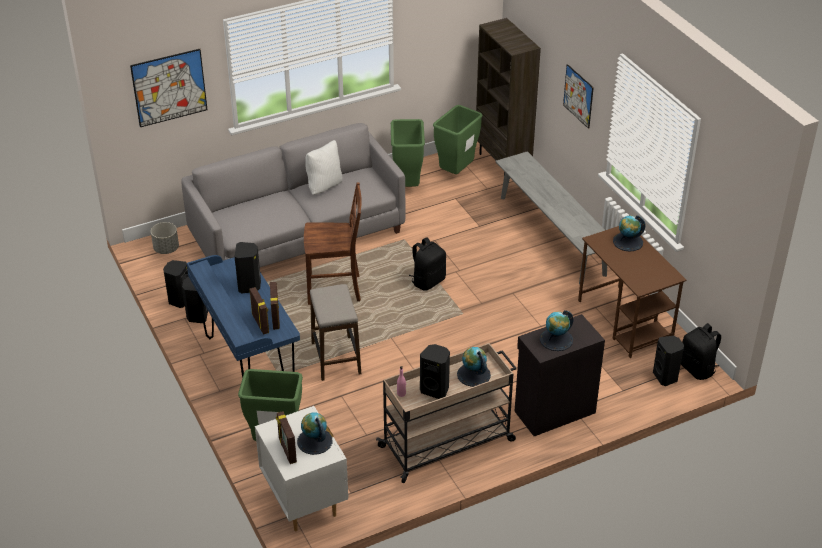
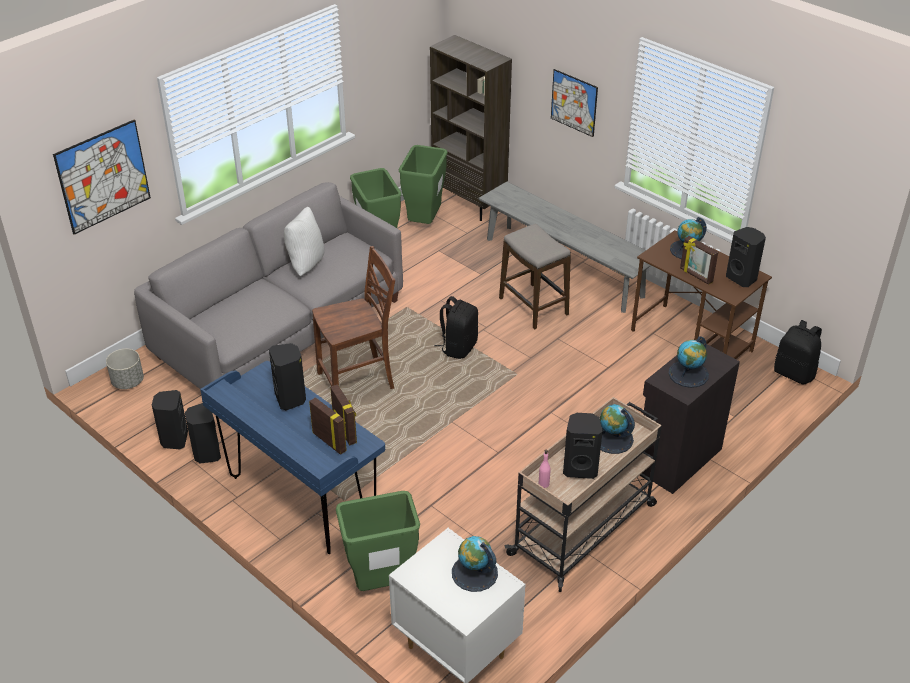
camera: 20 degrees left, 0 degrees up
picture frame [276,411,297,464] -> picture frame moved to [680,236,718,285]
stool [310,284,361,381] -> stool moved to [499,224,571,329]
black speaker [653,336,684,386] -> black speaker moved to [726,227,766,287]

